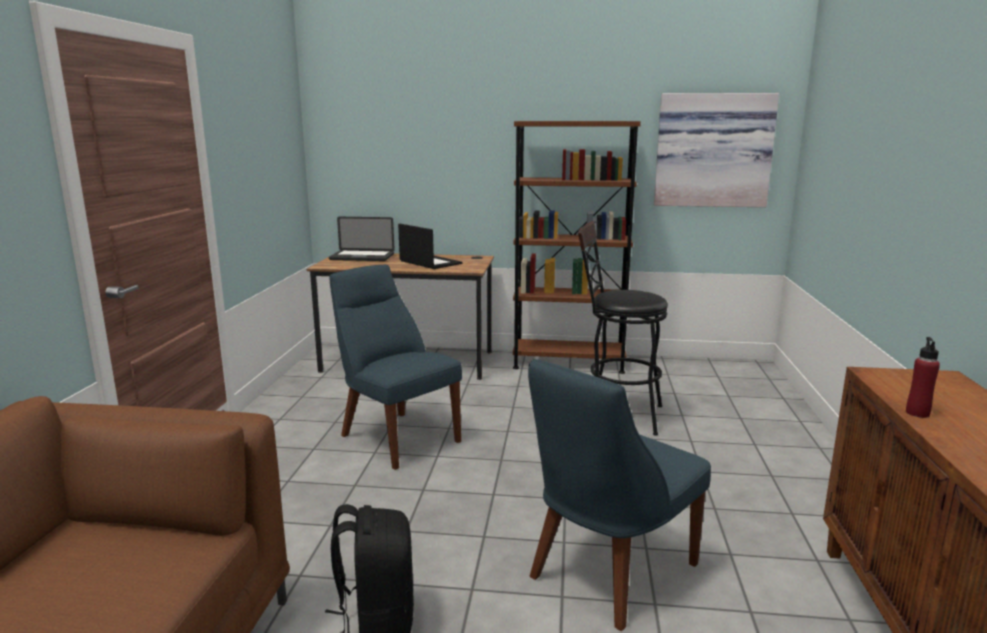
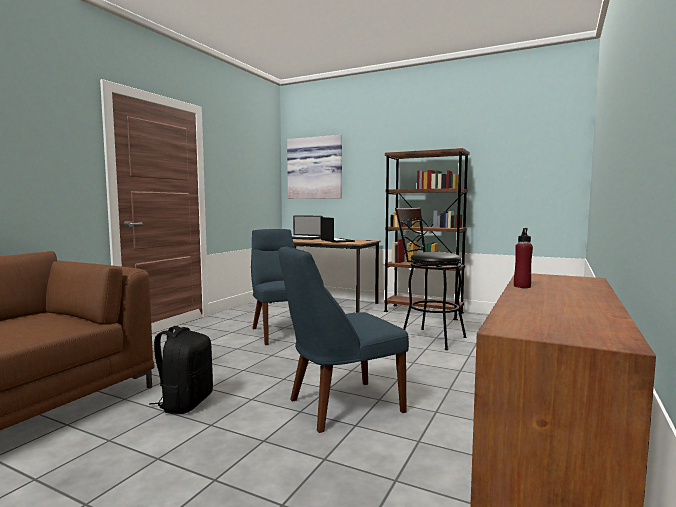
camera: 20 degrees right, 10 degrees down
picture [654,93,779,207] -> picture moved to [287,135,342,199]

